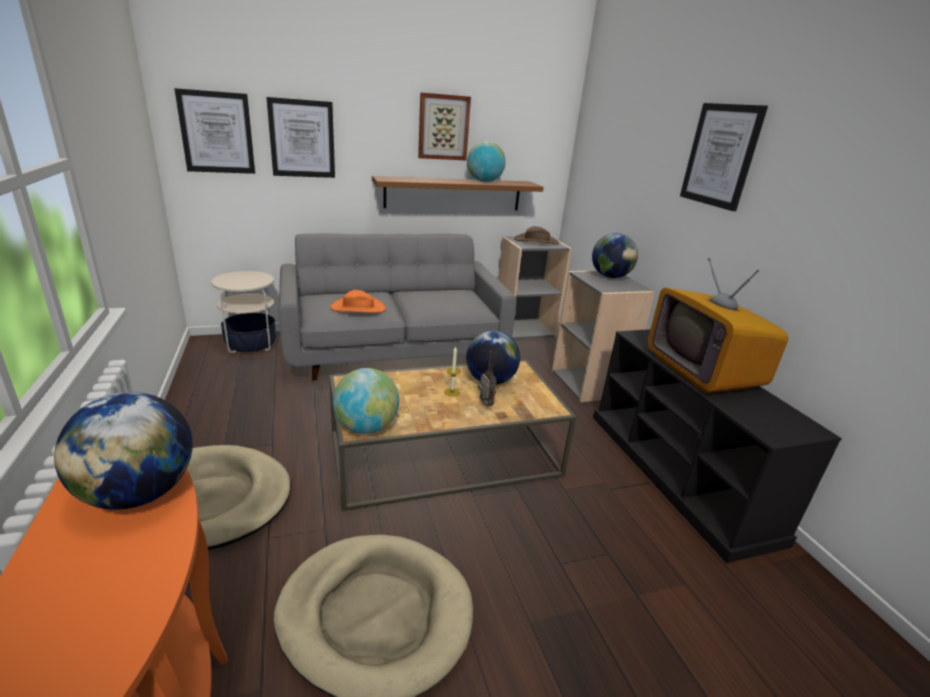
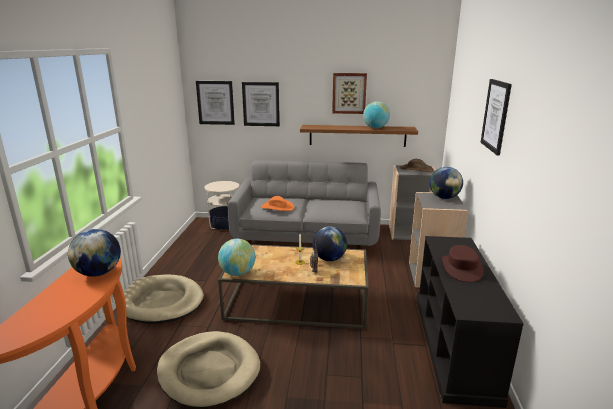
camera: 25 degrees right, 5 degrees down
television [648,258,788,394] -> brown hat [442,245,484,282]

